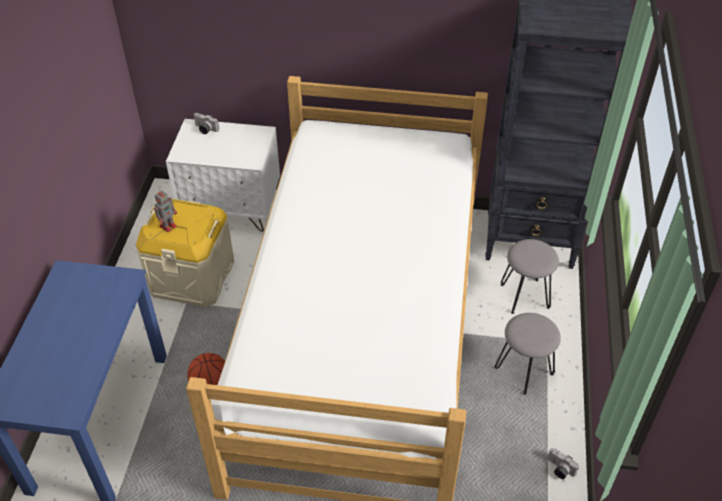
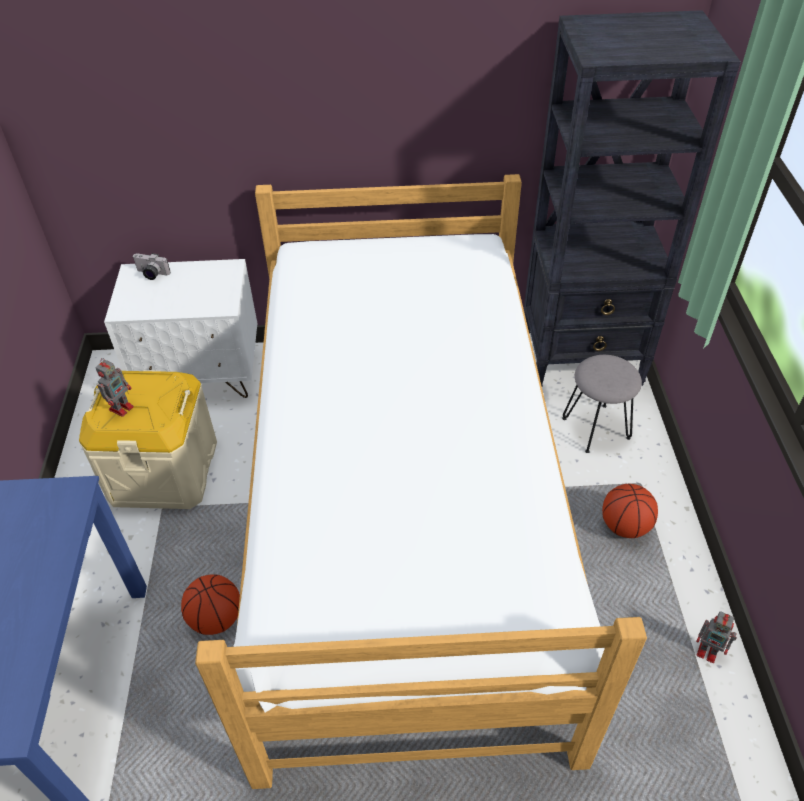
camera: 10 degrees left, 0 degrees up
grey stool [494,313,561,395] -> basketball [602,484,658,538]
camera [548,448,579,479] -> toy robot [696,611,737,663]

